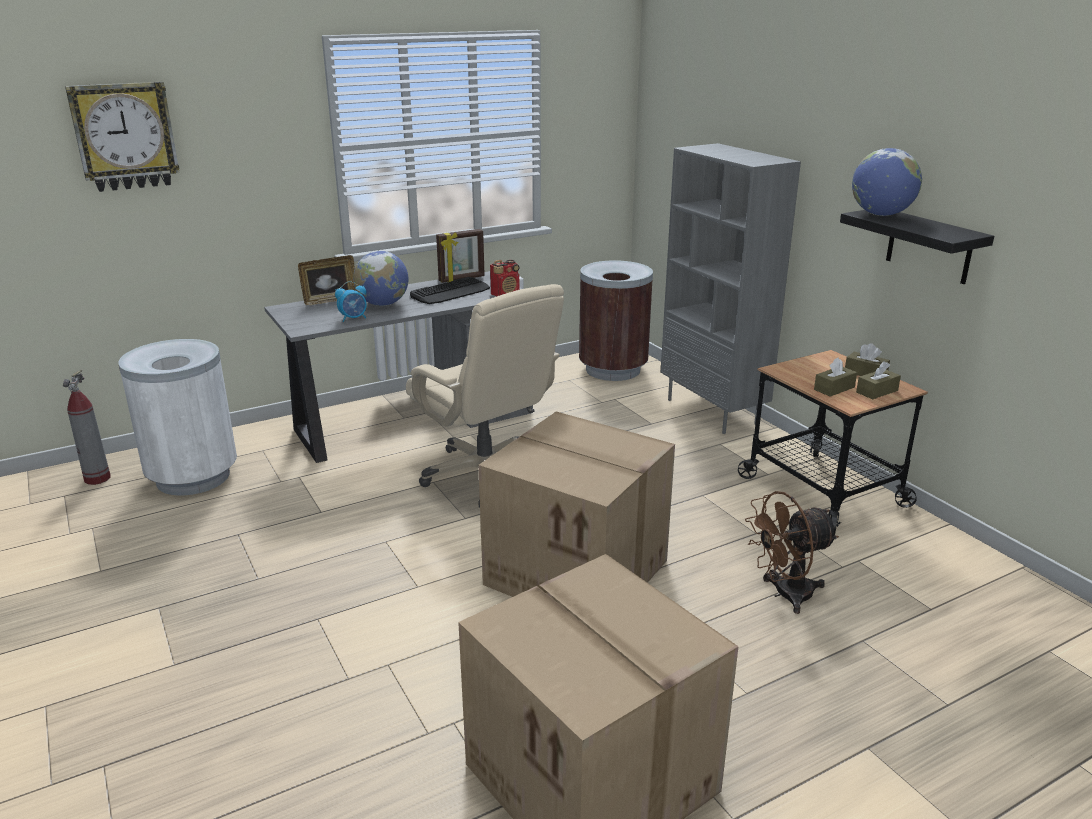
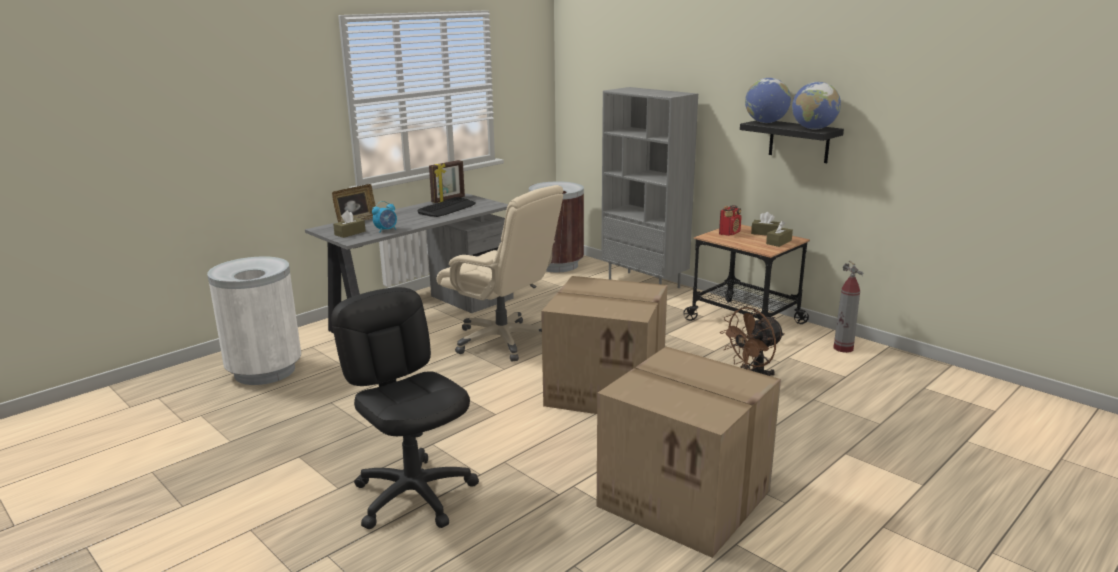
camera: 15 degrees left, 5 degrees down
fire extinguisher [63,370,111,485] -> fire extinguisher moved to [833,260,864,353]
wall clock [65,82,180,192] -> none
globe [353,251,409,306] -> globe moved to [792,82,841,130]
radio [490,260,520,296] -> radio moved to [719,205,742,236]
brown tissue box [814,358,857,397] -> brown tissue box moved to [333,210,366,238]
none -> black office chair [331,287,479,529]

